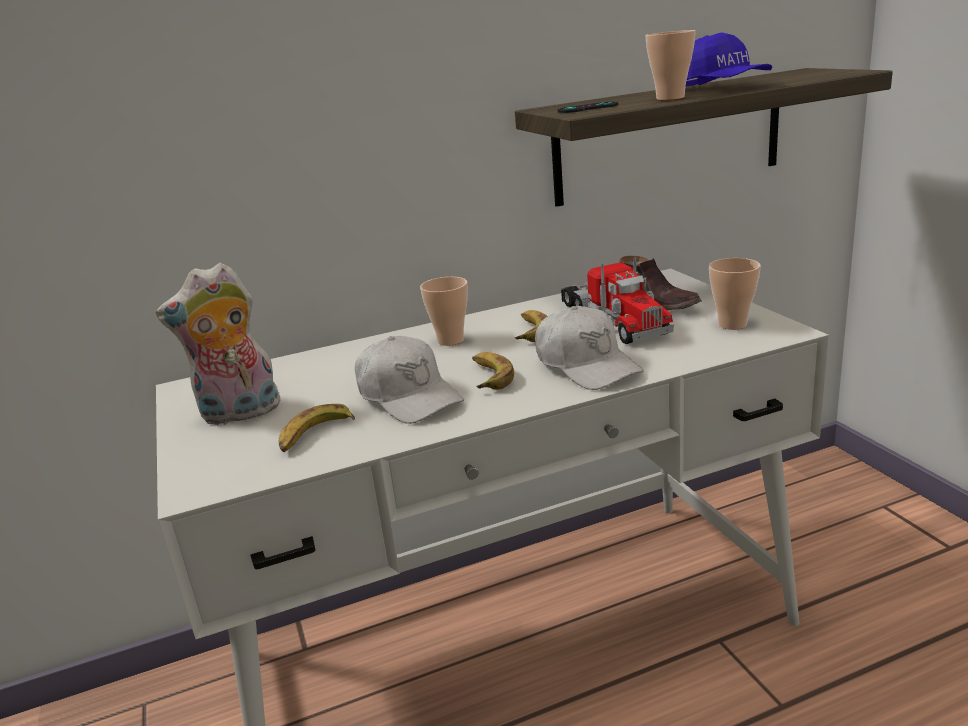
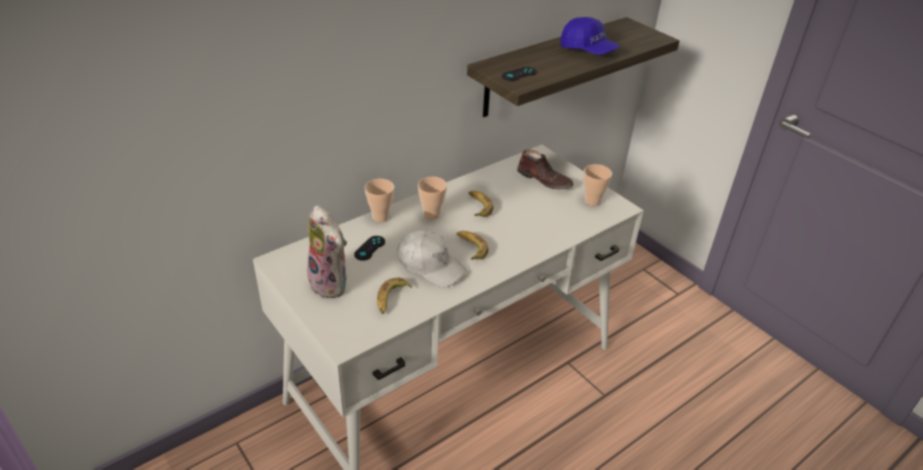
camera: 20 degrees left, 15 degrees up
plush toy [156,262,282,426] -> plush toy turned 90 degrees counterclockwise [307,205,347,298]
white cap [535,306,644,390] -> none
toy truck [561,257,674,344] -> none
cup [646,30,696,100] -> cup moved to [365,179,394,222]
none -> black game controller [354,236,385,261]

